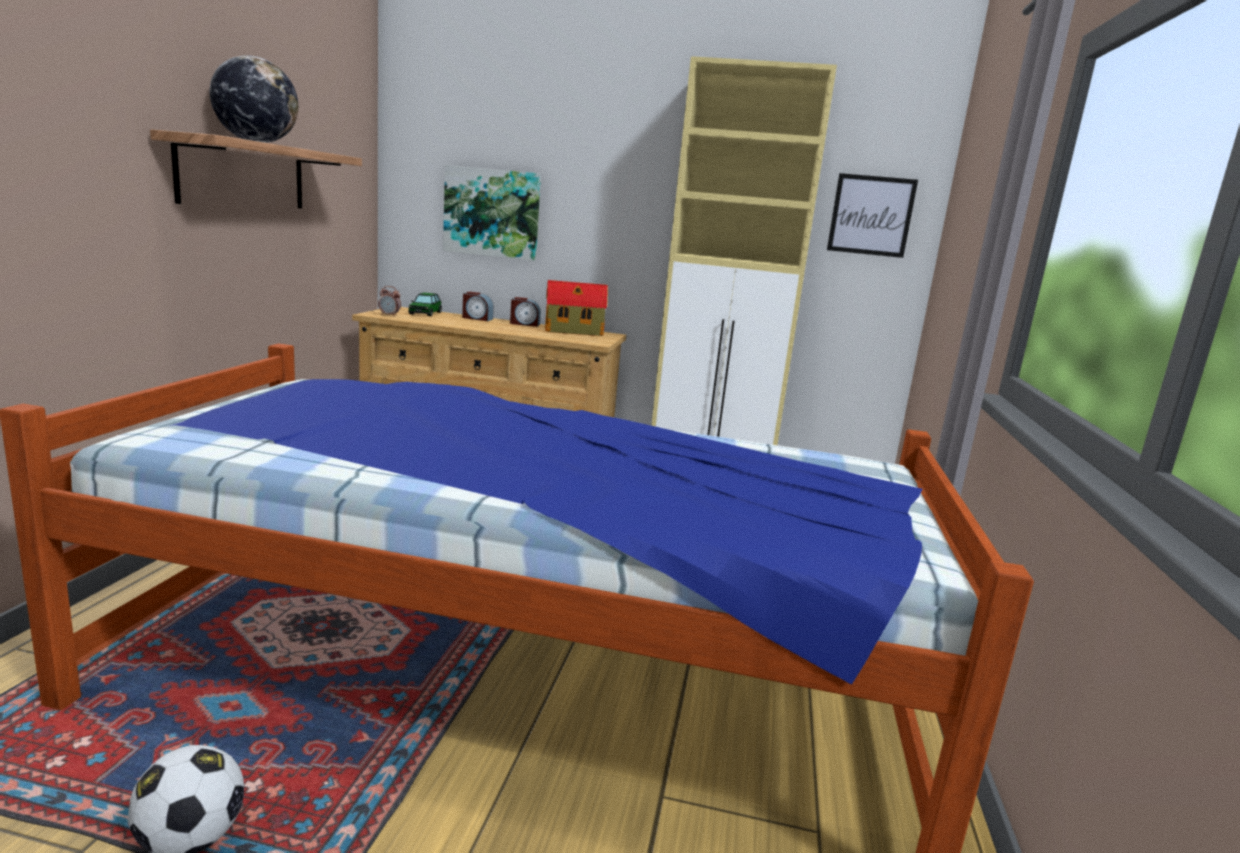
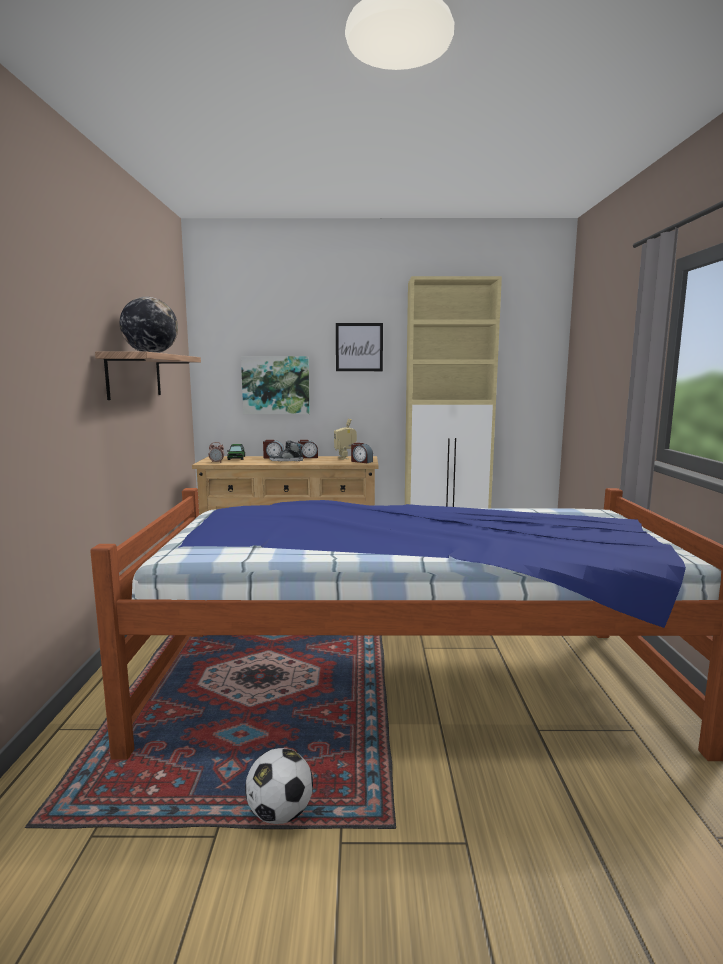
camera: 10 degrees left, 5 degrees down
toy house [545,280,608,336] -> toy robot [334,419,357,460]
picture [827,173,918,258] -> picture moved to [336,323,383,371]
none -> shoe [270,440,303,461]
none -> alarm clock [351,443,373,463]

